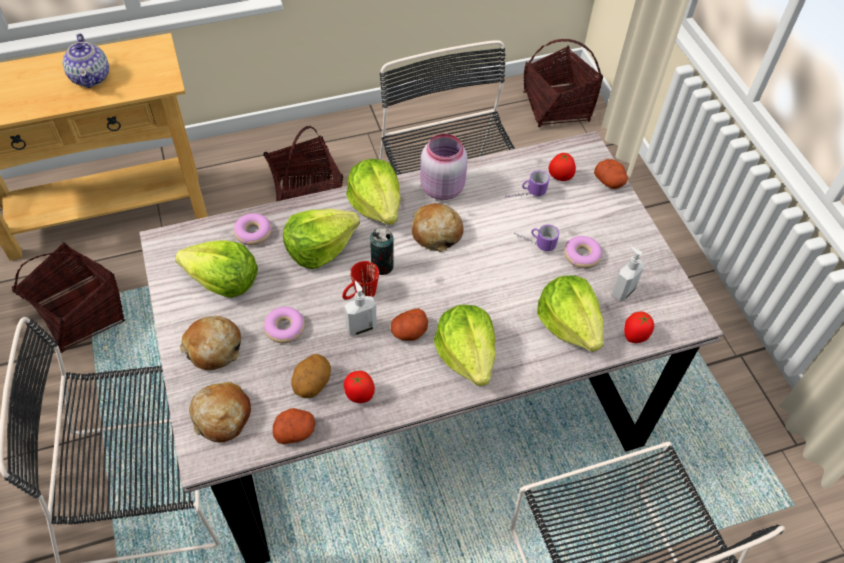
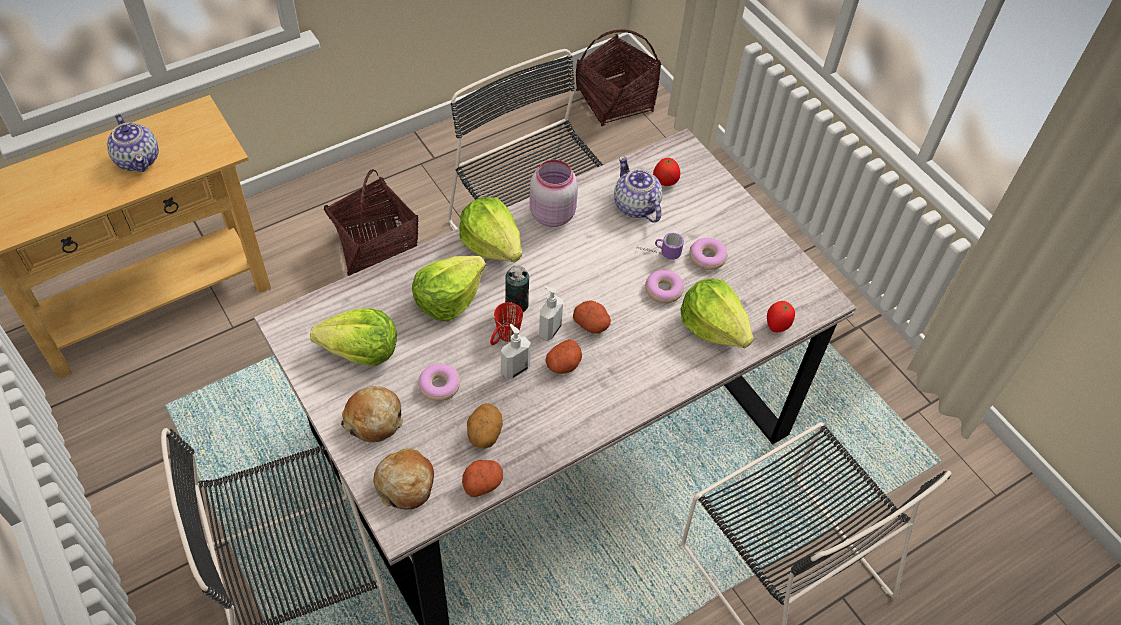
camera: 15 degrees left, 0 degrees up
basket [12,242,125,353] -> none
donut [234,213,272,245] -> donut moved to [645,270,684,303]
tomato [344,371,375,403] -> none
bread [412,203,464,252] -> none
lettuce [434,305,496,386] -> none
mug [505,170,550,198] -> teapot [614,156,662,223]
potato [594,159,628,189] -> potato moved to [573,300,611,334]
soap dispenser [612,247,644,302] -> soap dispenser moved to [539,286,563,341]

